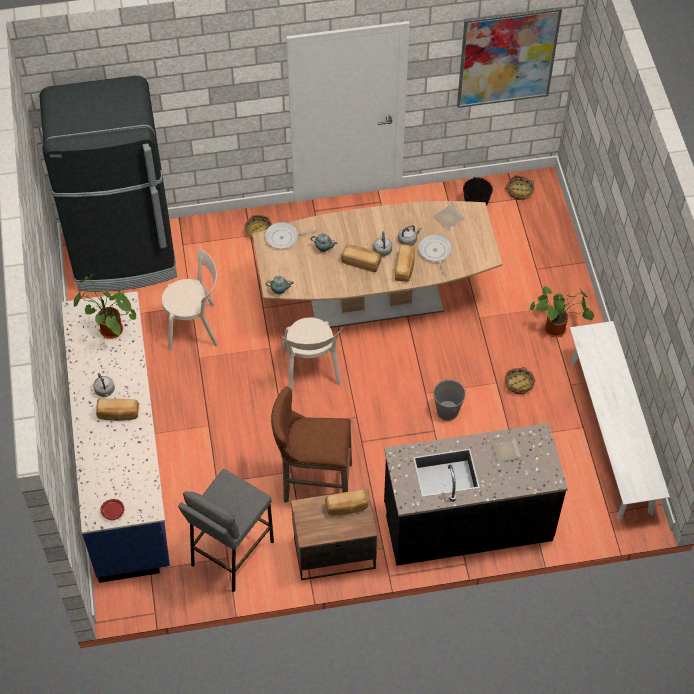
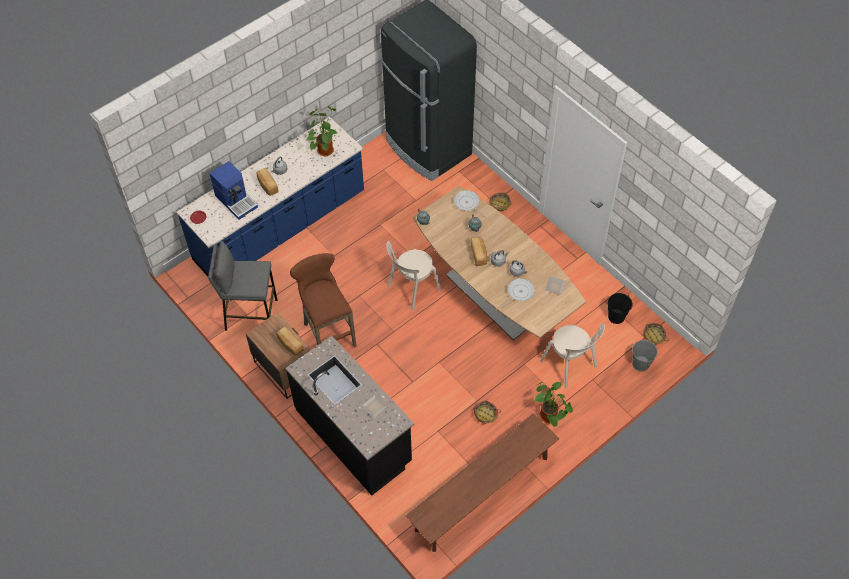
camera: 60 degrees right, 0 degrees up
beige chair [162,249,219,351] -> beige chair moved to [540,323,605,388]
bread [395,244,415,282] -> none
grey bucket [433,379,466,421] -> grey bucket moved to [632,340,658,372]
picture [457,7,562,108] -> none
white bench [570,321,670,520] -> brown bench [406,413,559,552]
none -> coffee machine [210,161,258,220]

